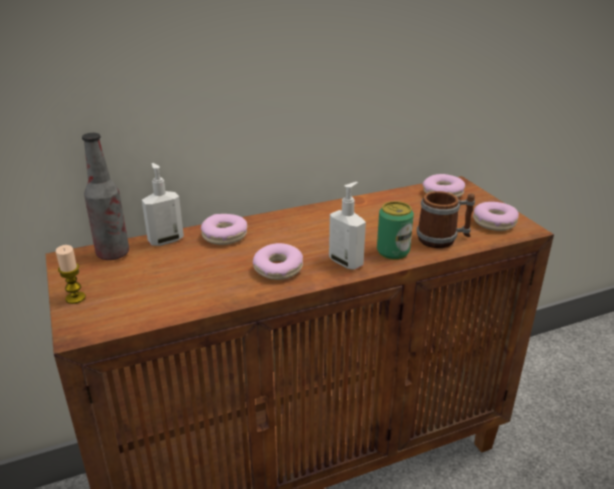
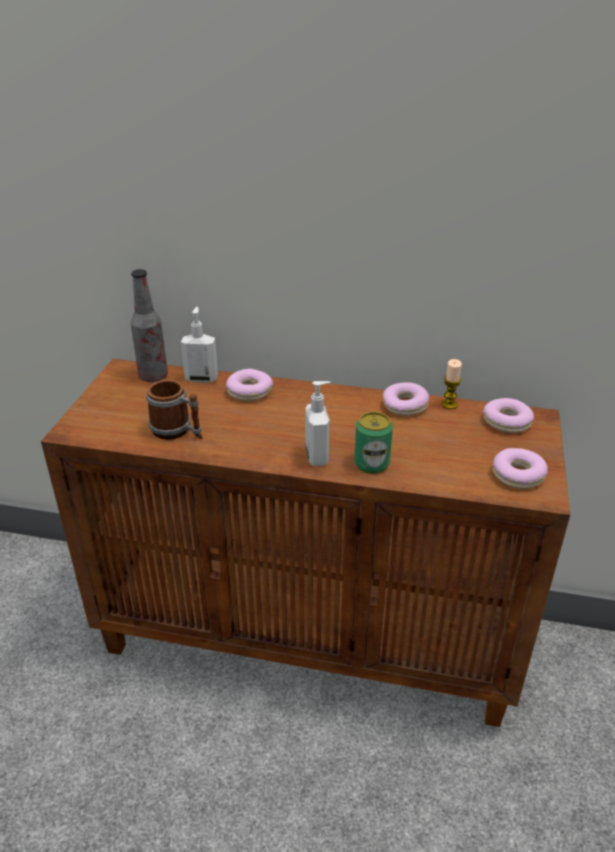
camera: 35 degrees right, 5 degrees up
candle [56,245,86,304] -> candle moved to [441,359,462,409]
donut [253,243,303,280] -> donut moved to [383,382,429,416]
mug [417,191,475,248] -> mug moved to [146,380,202,440]

